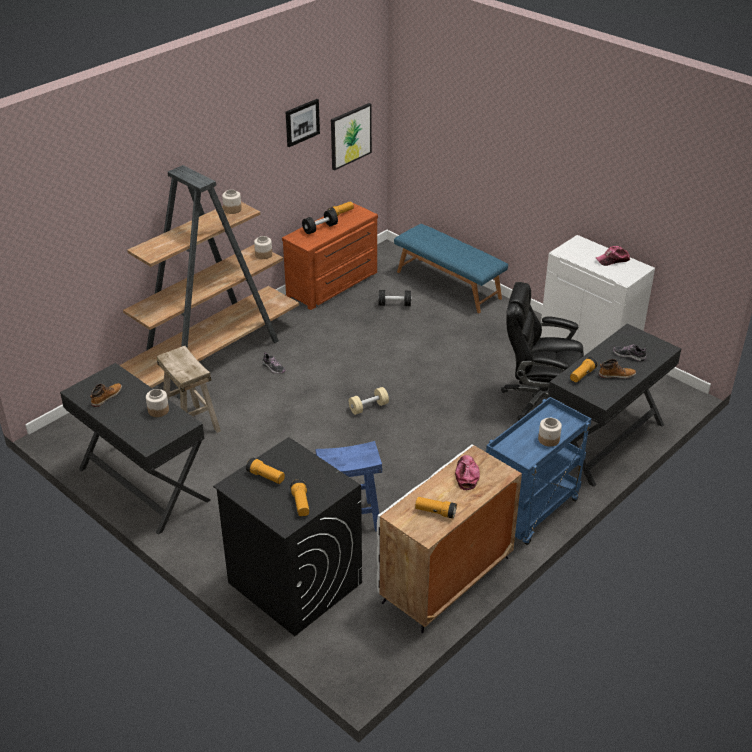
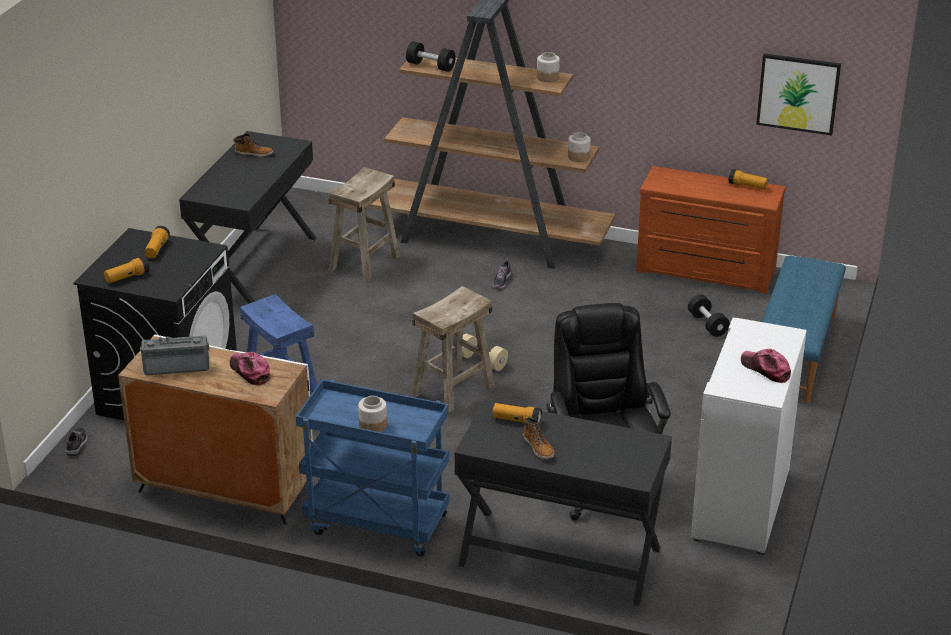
camera: 65 degrees right, 5 degrees down
jar [146,389,169,417] -> none
picture [286,99,320,147] -> none
black dumbbell [302,209,338,234] -> black dumbbell moved to [406,41,456,72]
flashlight [415,497,457,518] -> radio [140,335,209,375]
cap [455,455,480,490] -> cap turned 105 degrees counterclockwise [230,352,270,386]
shoe [613,344,647,361] -> shoe moved to [66,427,88,456]
none -> beige stool [411,286,495,416]

